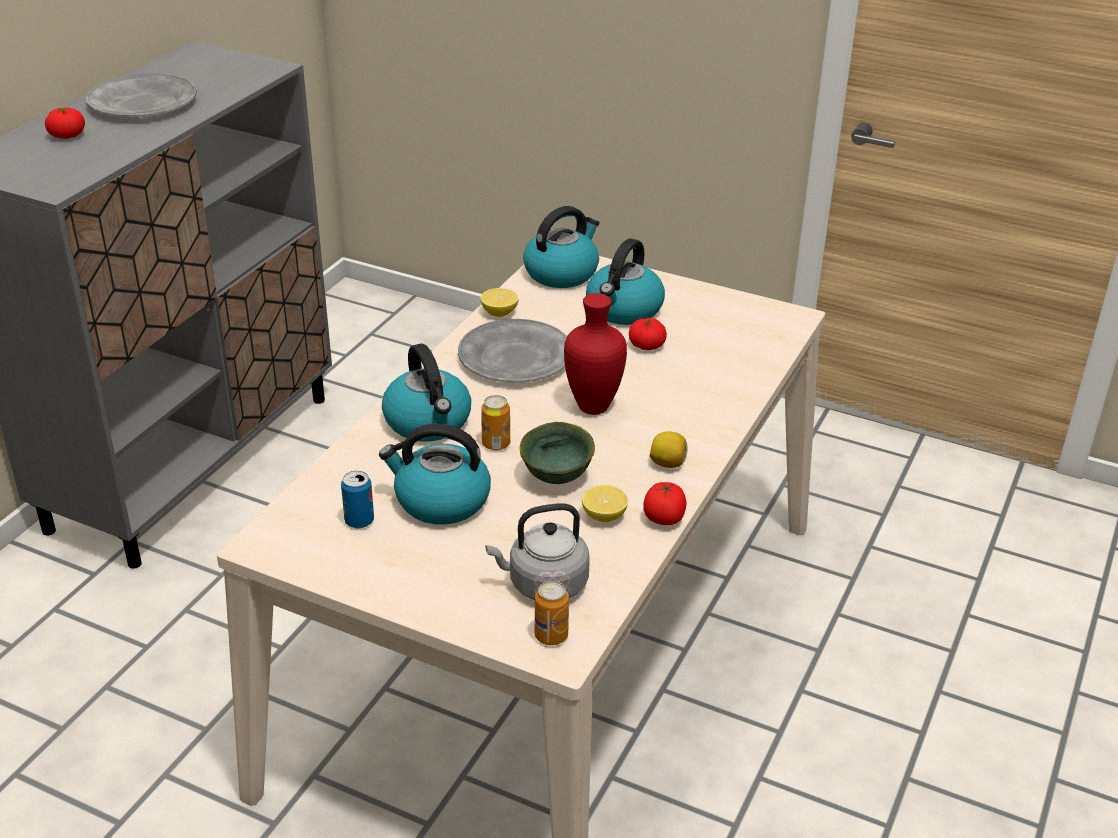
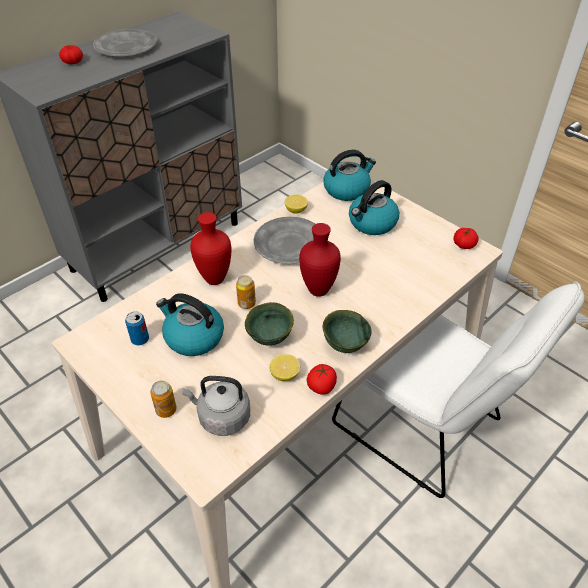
camera: 20 degrees right, 10 degrees up
kettle [382,344,471,441] -> red vase [190,212,231,285]
can [535,581,569,645] -> can moved to [150,380,177,418]
tomato [629,318,667,350] -> tomato moved to [453,228,478,249]
lemon [650,432,688,468] -> green bowl [322,310,372,353]
none -> white chair [332,281,585,498]

